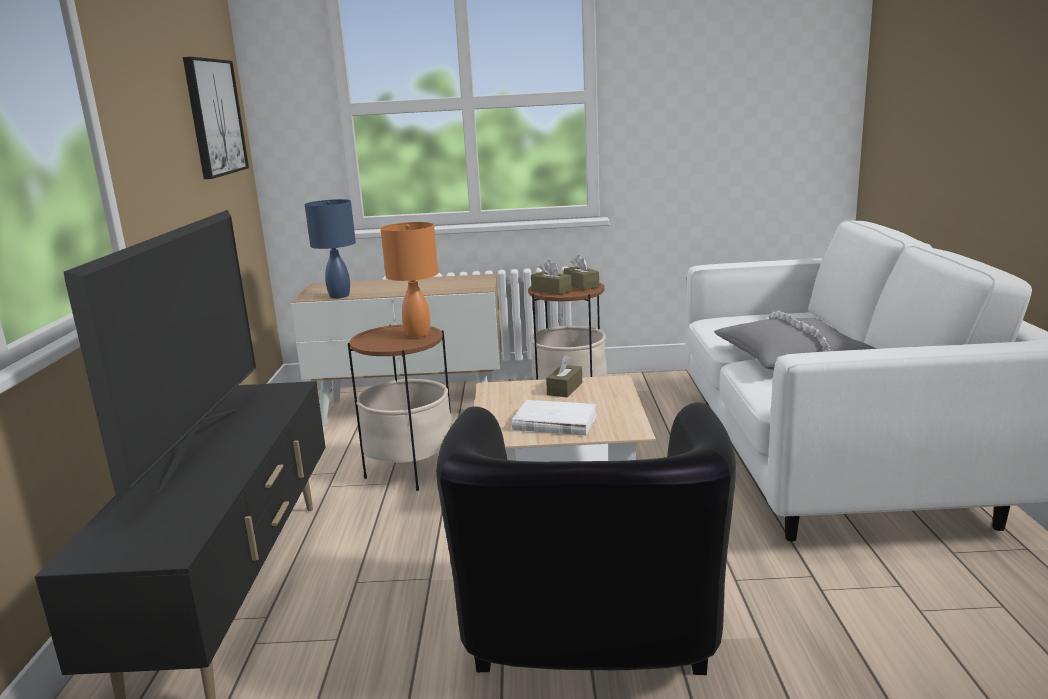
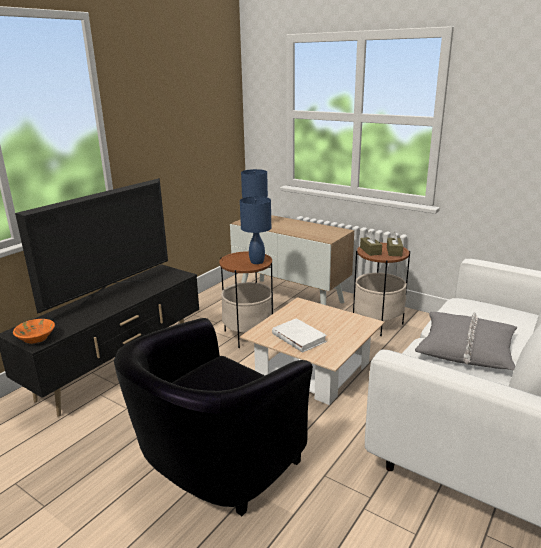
camera: 35 degrees right, 5 degrees up
picture [183,57,249,179] -> none
orange table lamp [381,222,438,338] -> blue table lamp [240,196,271,264]
brown tissue box [546,355,582,397] -> none
none -> orange bowl [13,319,55,344]

